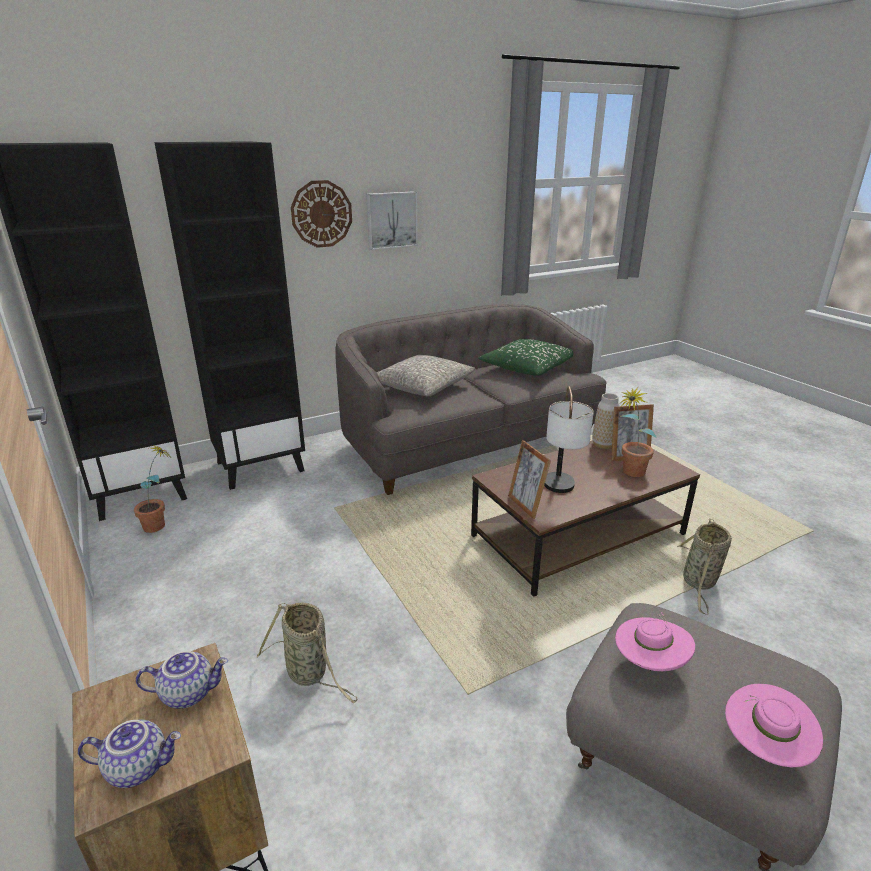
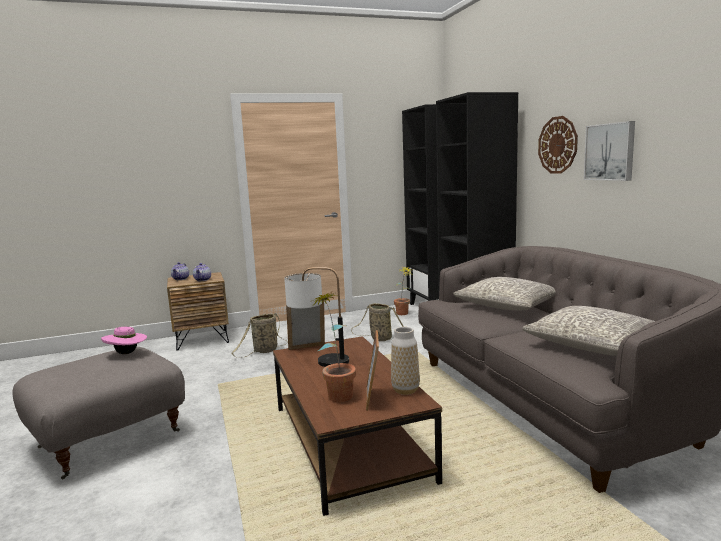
camera: 100 degrees right, 15 degrees down
green pillow [478,339,573,376] -> grey pillow [522,306,655,356]
basket [677,519,732,615] -> basket moved to [351,303,404,341]
pink hat [725,684,823,767] -> none

